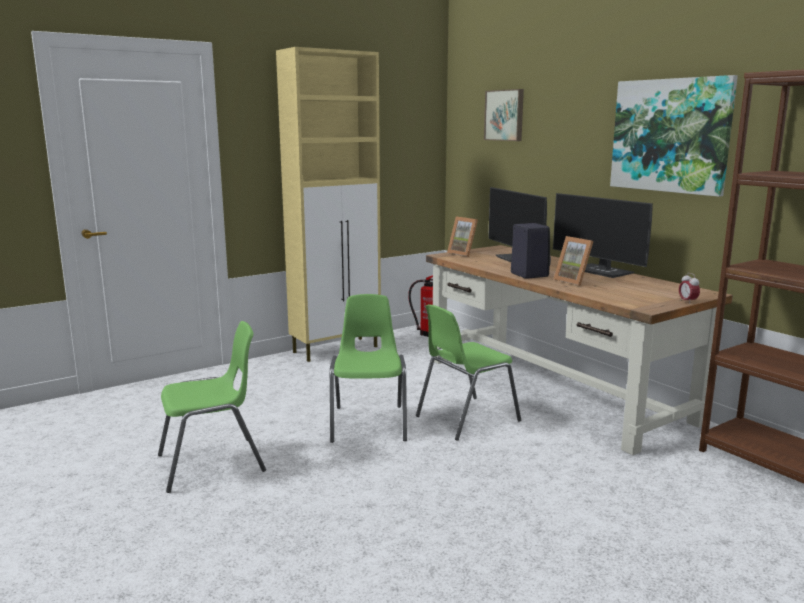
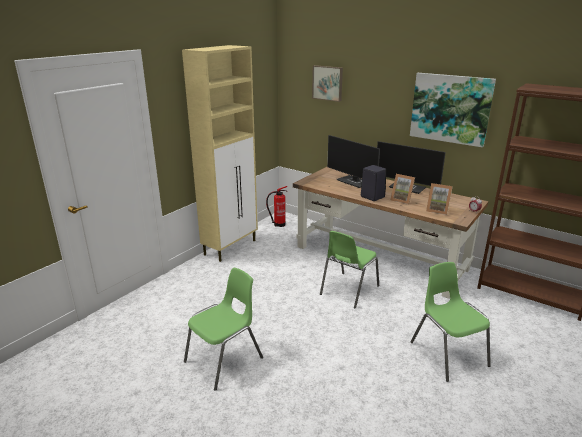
camera: 20 degrees left, 10 degrees up
green chair [330,294,407,443] -> green chair moved to [410,262,491,382]
picture frame [447,216,478,257] -> picture frame moved to [426,183,453,215]

